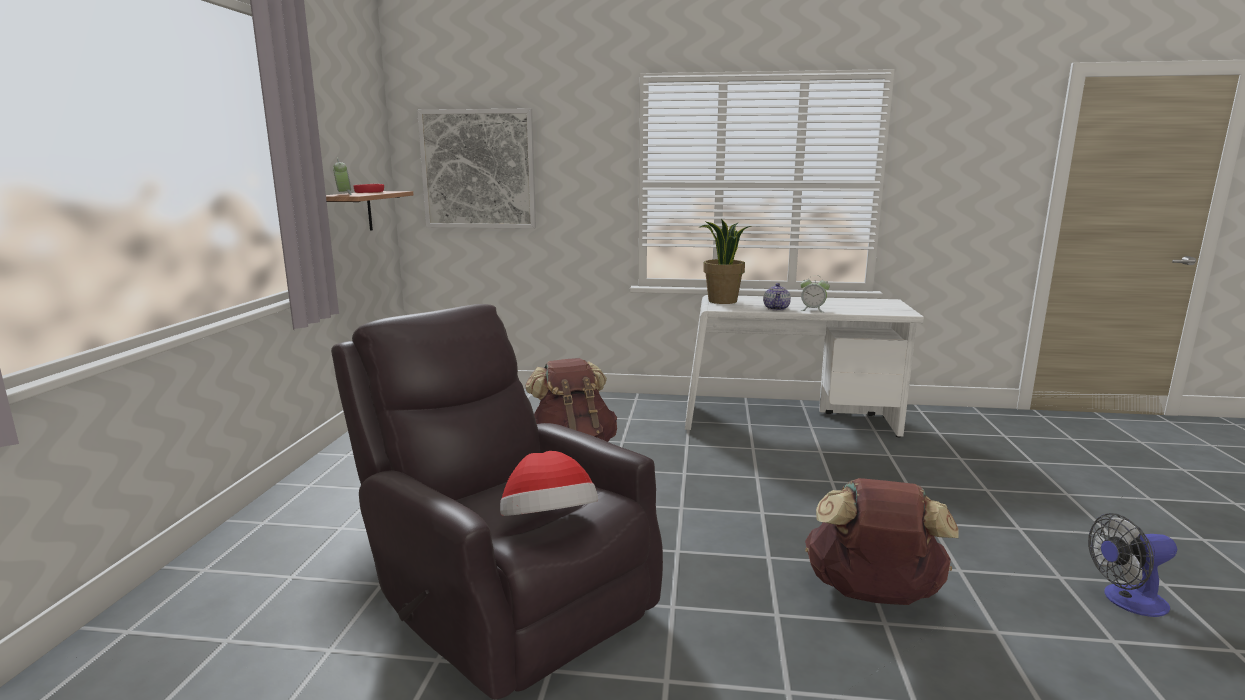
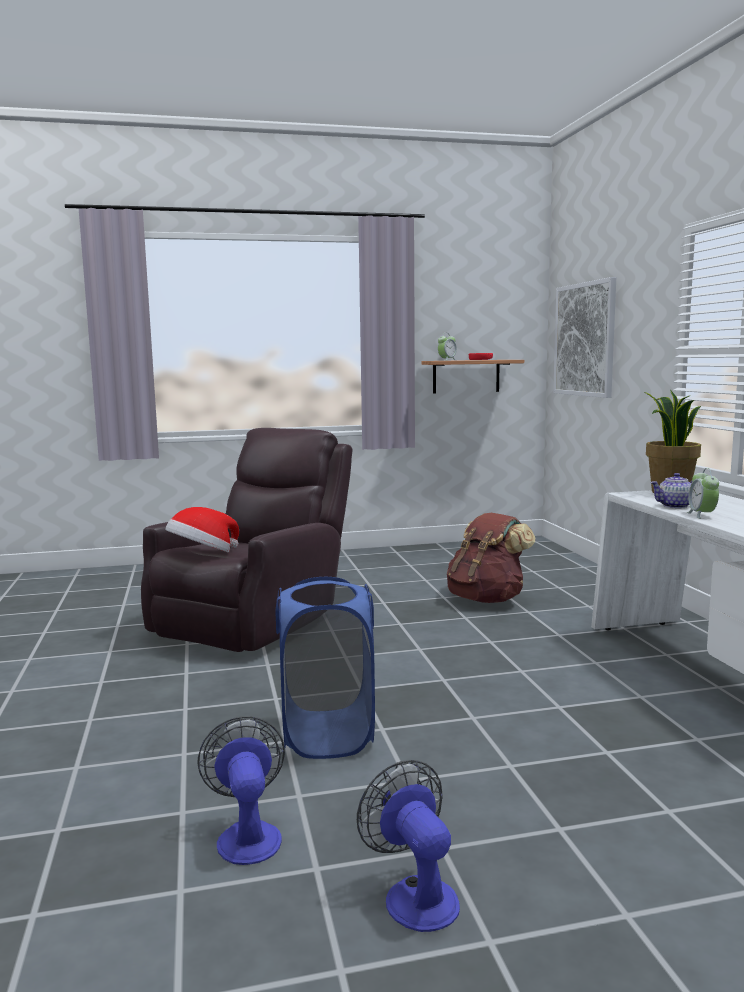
camera: 70 degrees right, 5 degrees down
brown backpack [805,478,959,605] -> blue laundry basket [276,577,375,759]
none -> fan [198,716,285,865]

